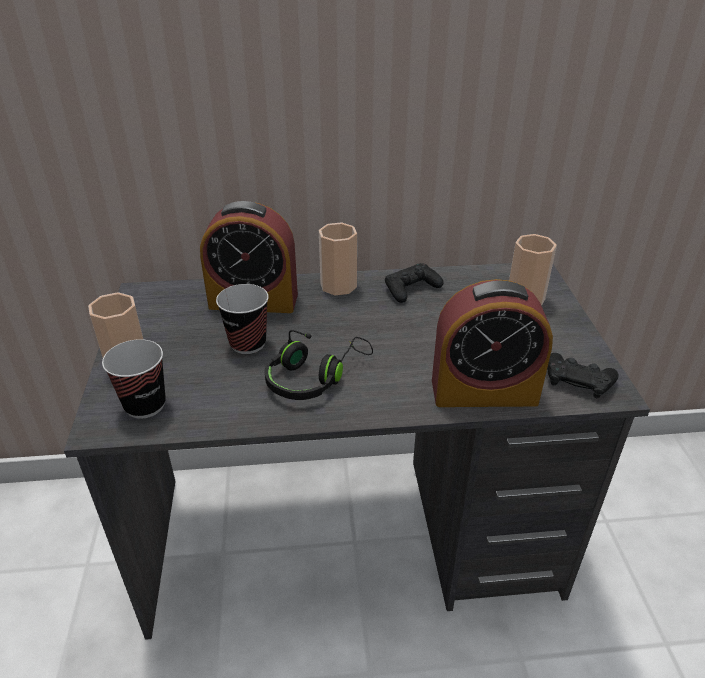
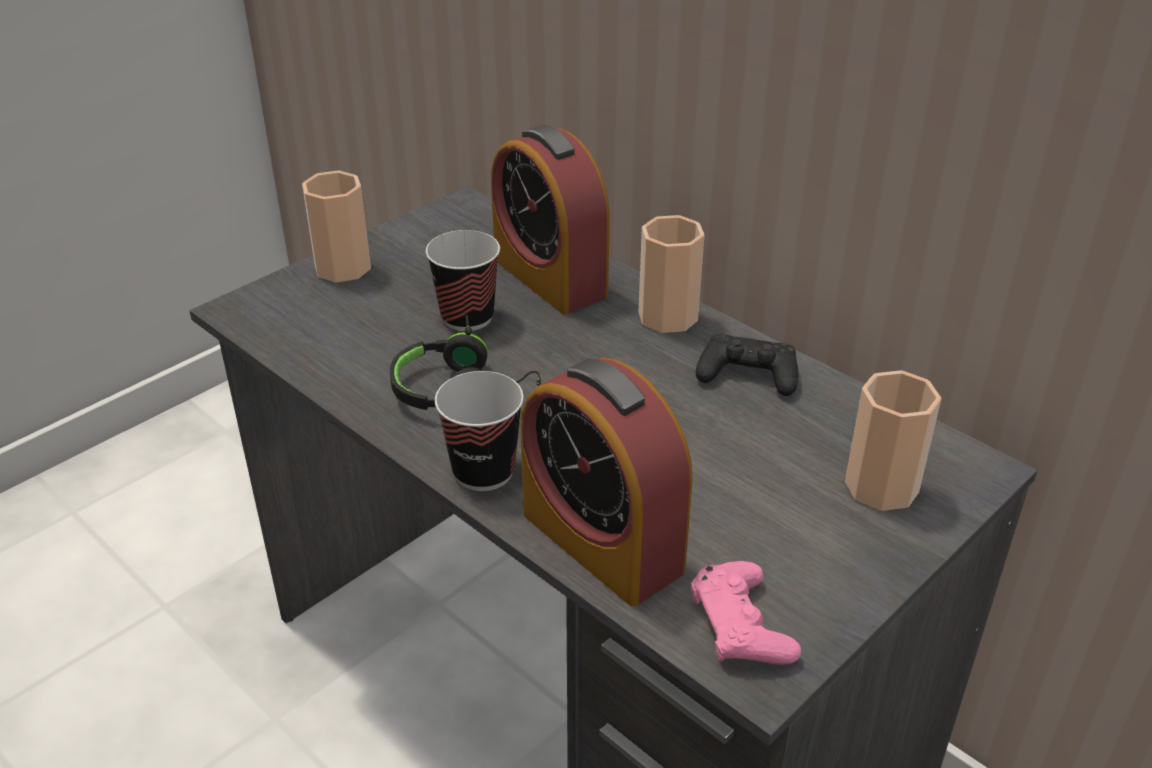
camera: 50 degrees right, 0 degrees up
cup [102,339,166,419] -> cup moved to [435,371,524,491]
black game controller [547,353,619,398] -> pink game controller [691,561,801,665]

